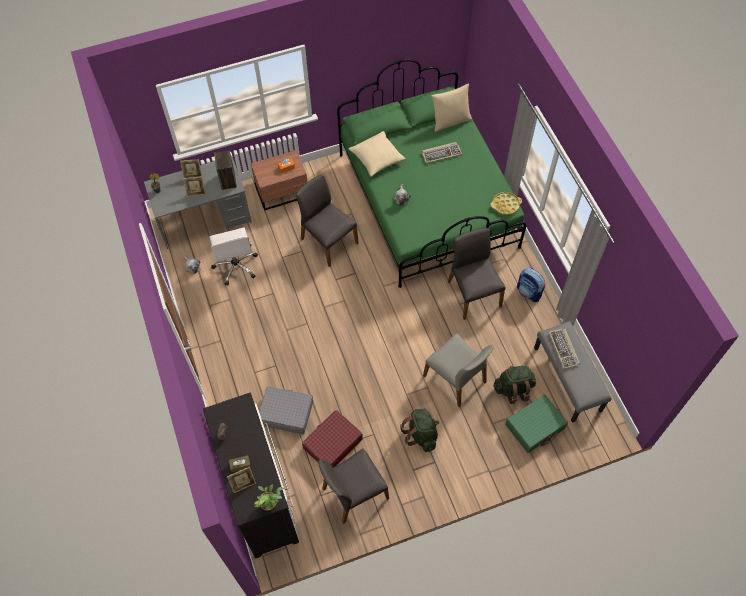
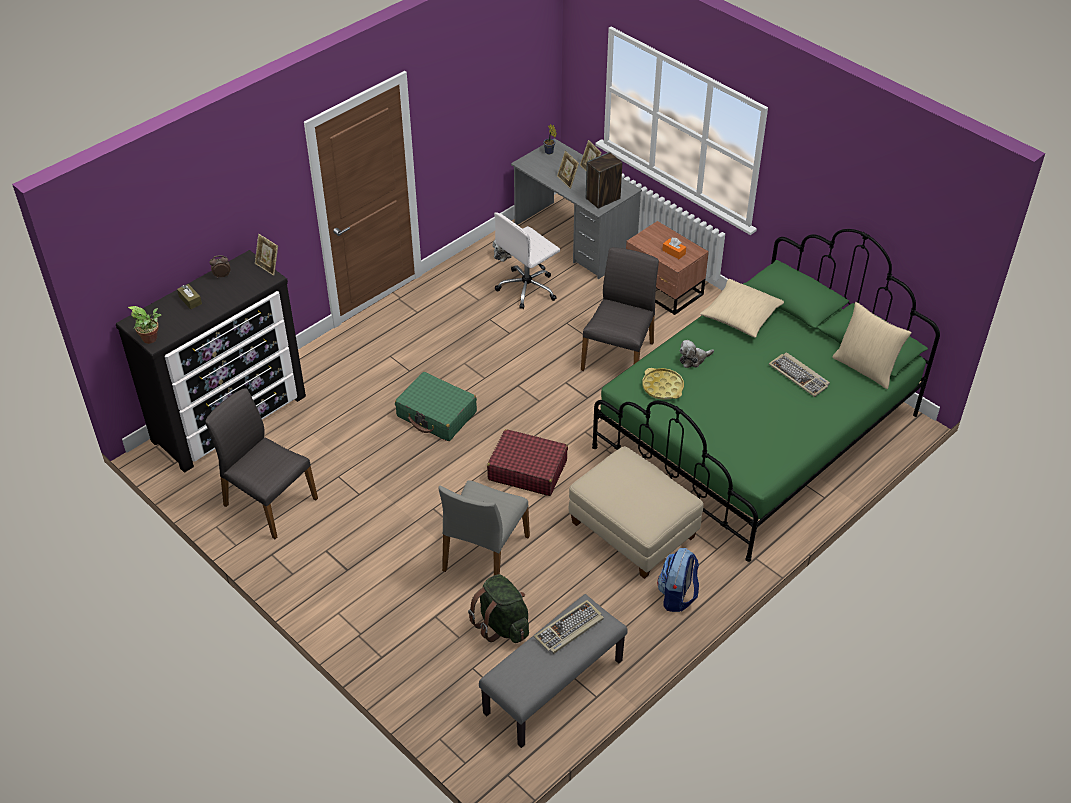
camera: 65 degrees right, 15 degrees down
picture frame [227,467,256,493] -> picture frame moved to [255,234,278,276]
grey suitcase [259,386,313,434] -> none
red suitcase [302,410,363,467] -> red suitcase moved to [487,429,568,496]
green backpack [400,409,439,452] -> none
grey chair [448,228,506,320] -> beige ottoman [569,446,704,579]
yellow tray [490,192,522,215] -> yellow tray moved to [642,368,684,400]
green suitcase [506,395,568,453] -> green suitcase moved to [395,372,477,441]

